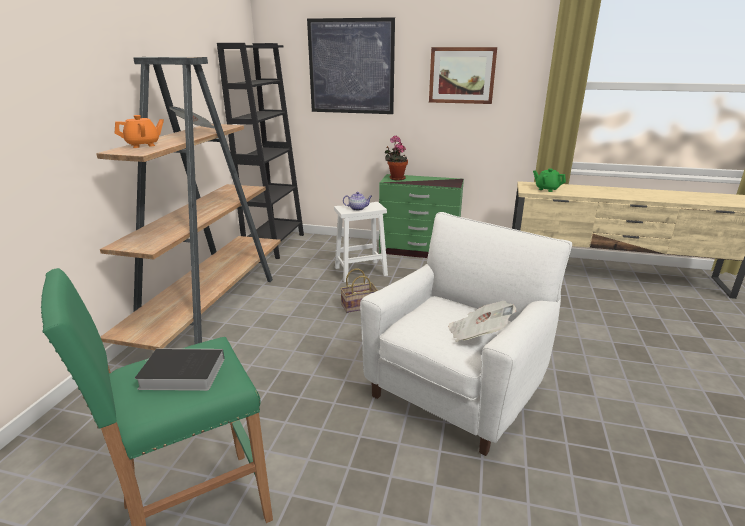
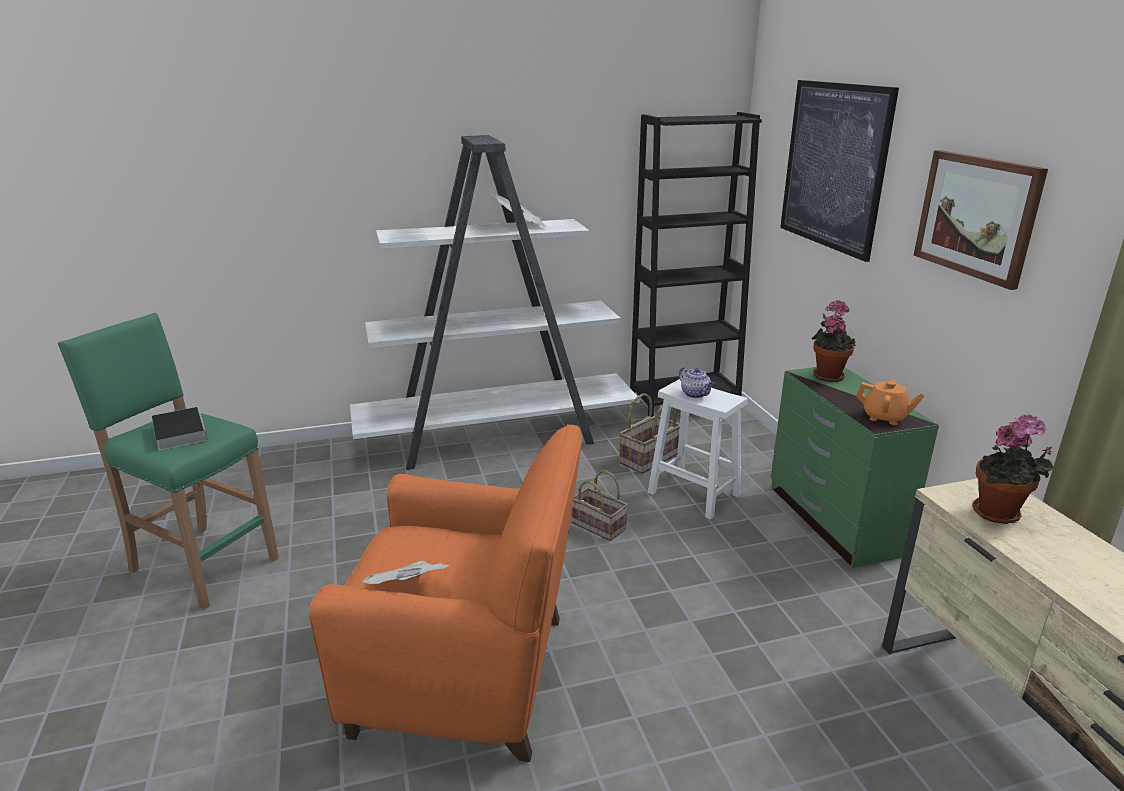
camera: 60 degrees right, 0 degrees up
brown bookcase [96,57,281,350] -> white bookcase [350,135,640,470]
orange teapot [115,115,164,148] -> orange teapot moved to [856,379,924,425]
white armchair [360,212,572,456] -> orange armchair [309,424,582,762]
green teapot [533,169,566,192] -> potted plant [972,415,1053,524]
none -> basket [619,393,680,474]

